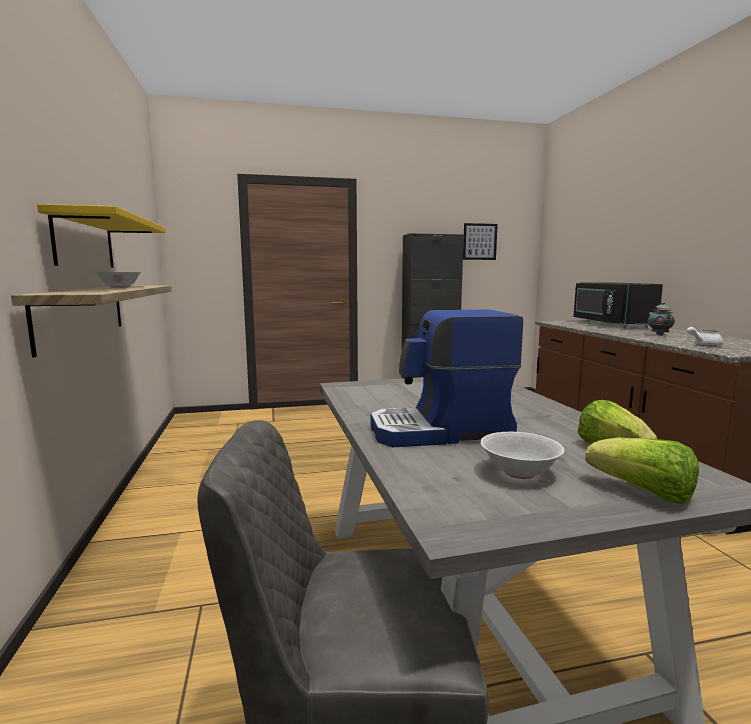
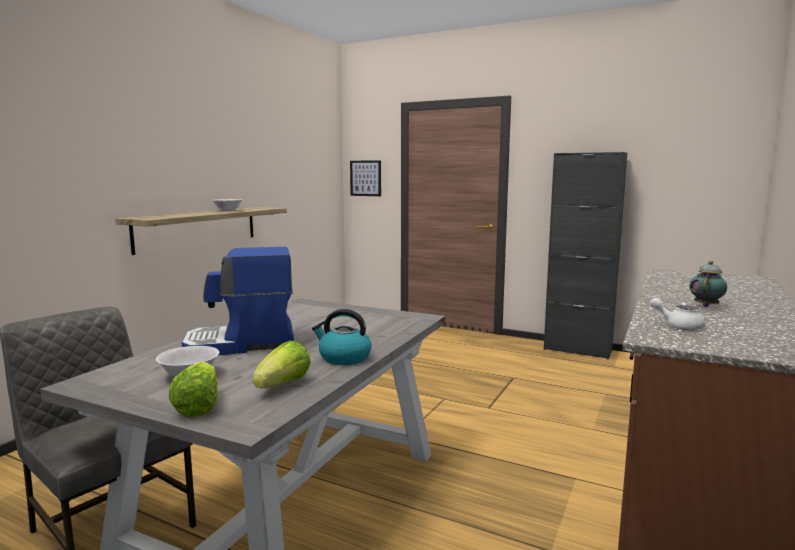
camera: 40 degrees right, 0 degrees up
yellow shelf [37,204,165,268] -> none
coffee machine [371,309,523,447] -> coffee machine turned 45 degrees counterclockwise [182,247,294,355]
picture [463,223,498,260] -> picture moved to [350,160,381,196]
black microwave [573,282,663,328] -> none
none -> kettle [312,309,372,365]

